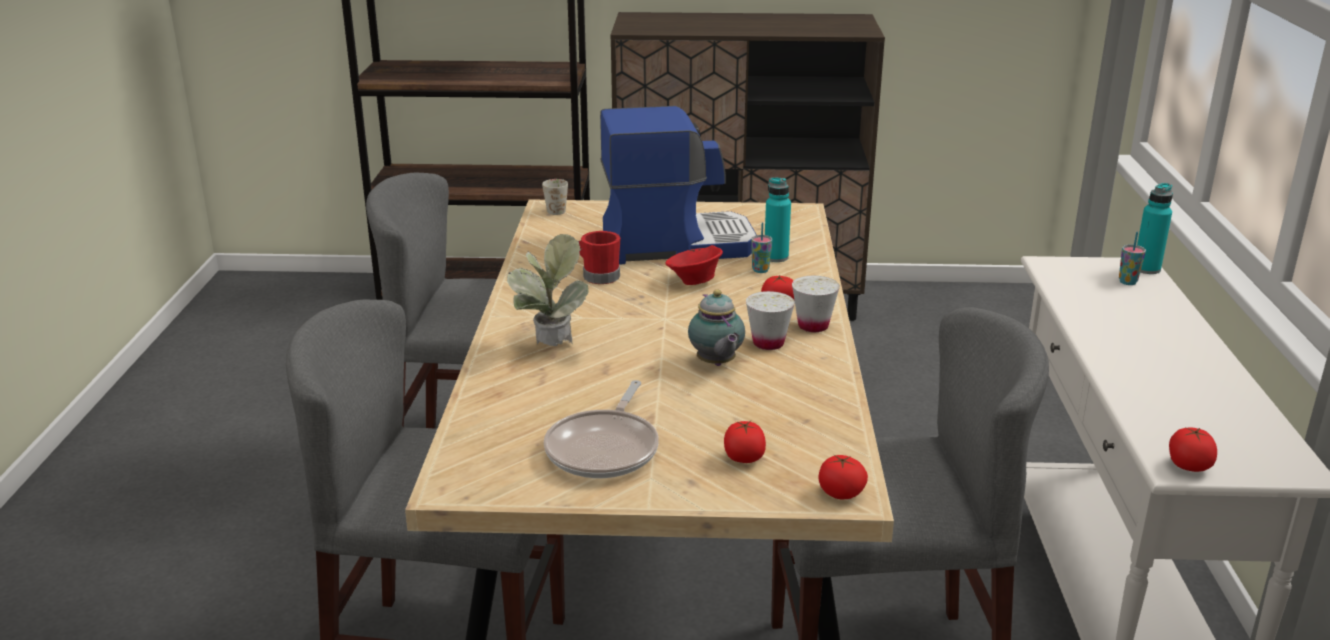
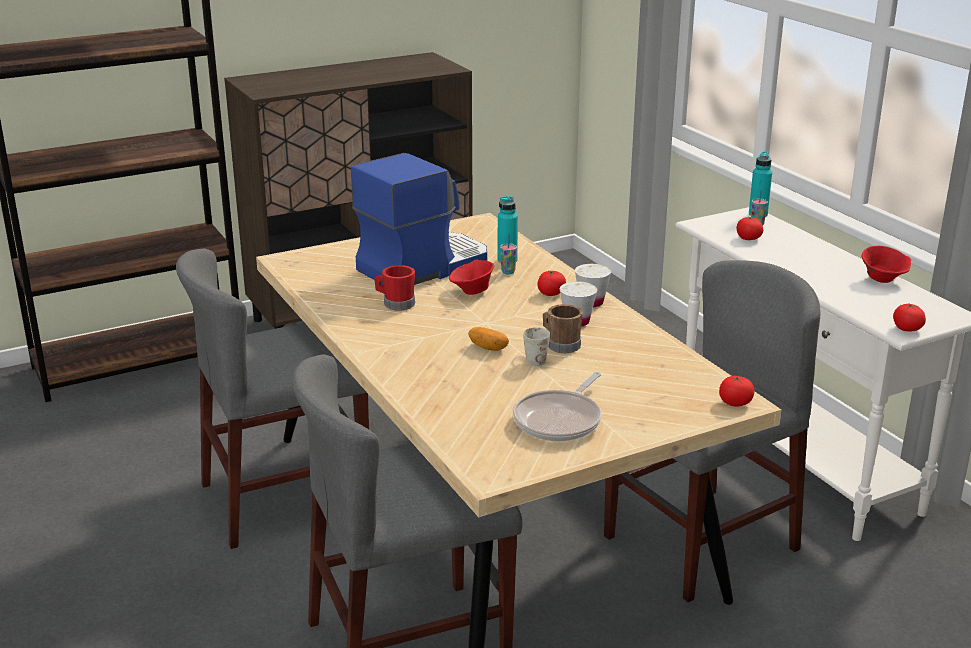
camera: 30 degrees left, 0 degrees up
potted plant [507,234,588,346] -> none
white mug [542,179,568,215] -> white mug moved to [523,327,550,366]
frying pan [544,380,659,478] -> frying pan turned 45 degrees clockwise [513,372,601,441]
teapot [688,290,745,366] -> brown mug [543,304,583,353]
tomato [724,421,766,463] -> tomato moved to [736,216,763,240]
none -> potato [468,327,509,351]
none -> red bowl [862,246,911,283]

